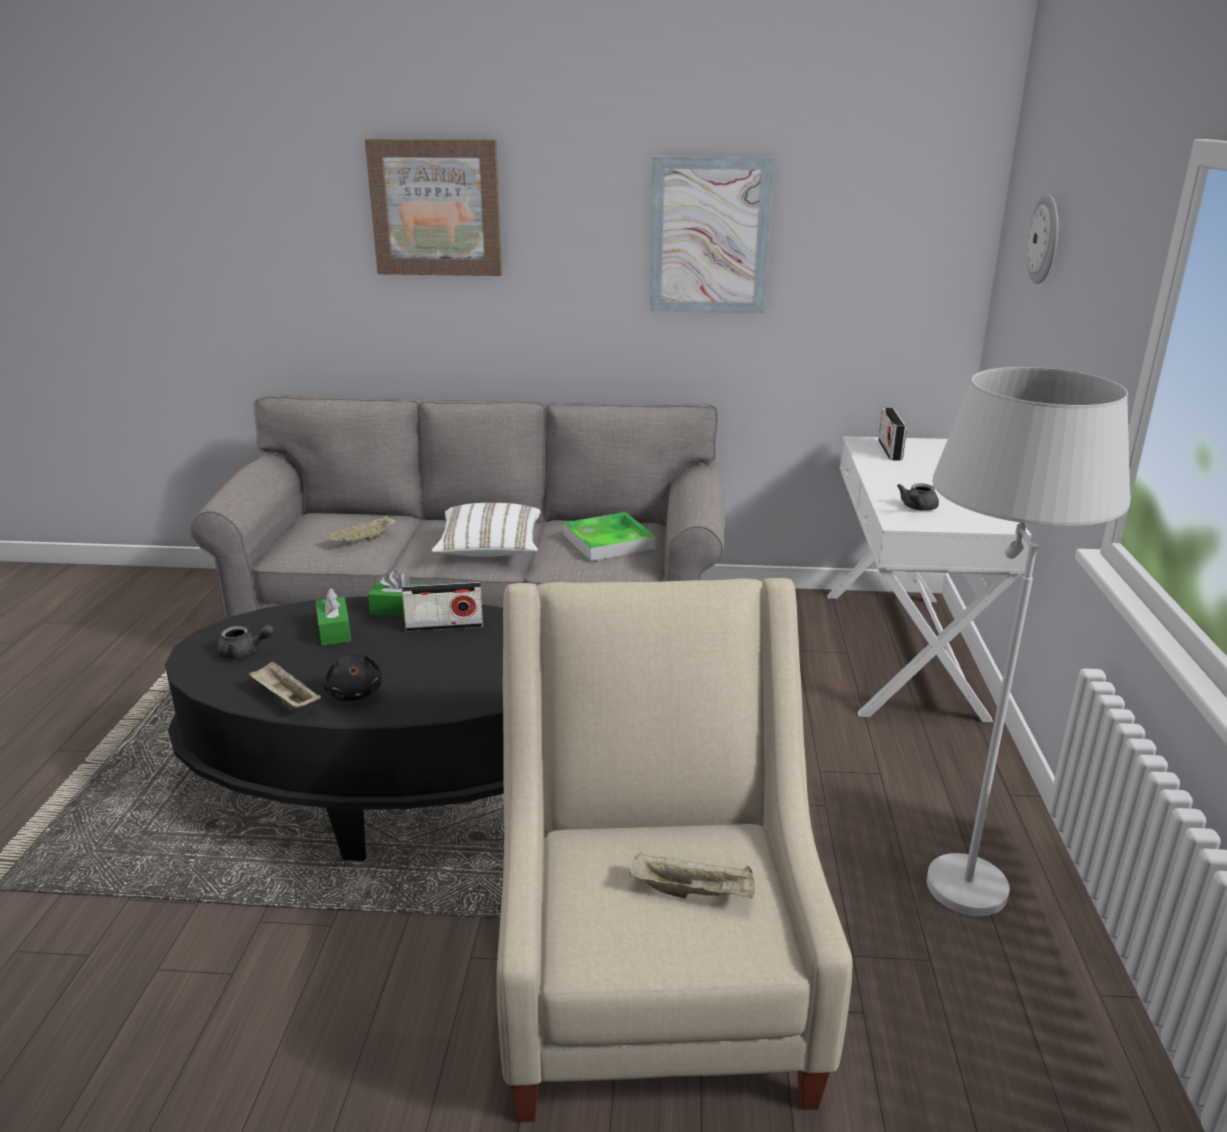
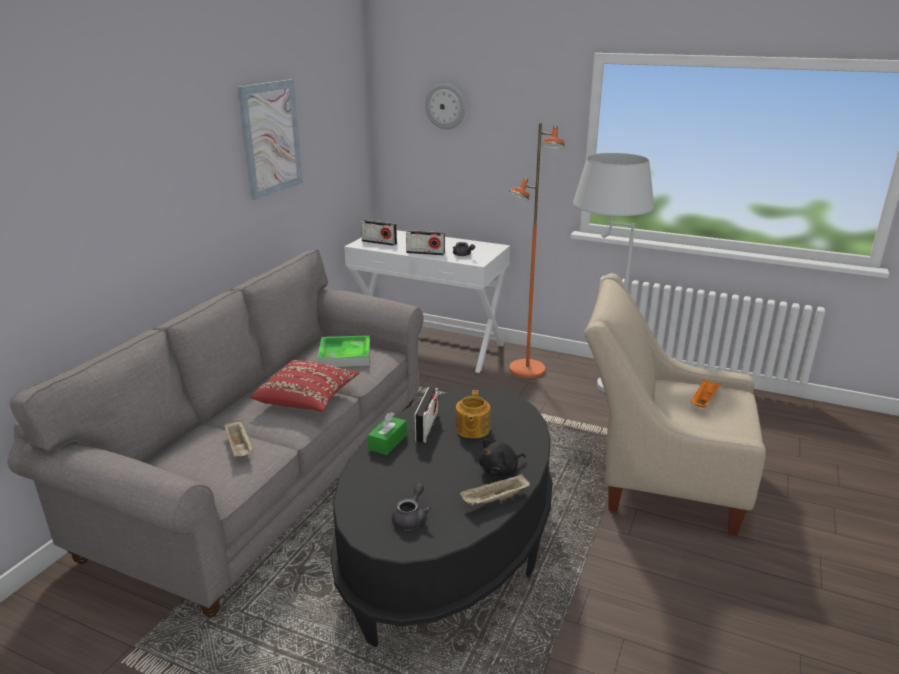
camera: 70 degrees left, 0 degrees up
green tissue box [315,589,351,646] -> none
black plush toy [324,653,382,701] -> black plush toy turned 150 degrees clockwise [479,439,525,476]
picture [365,139,502,276] -> none
white pillow [431,503,541,557] -> red pillow [251,360,359,411]
beige tray [629,852,755,898] -> orange tray [690,379,722,408]
none -> radio [406,230,445,255]
none -> teapot [455,390,490,438]
none -> orange floor lamp [509,123,565,378]

